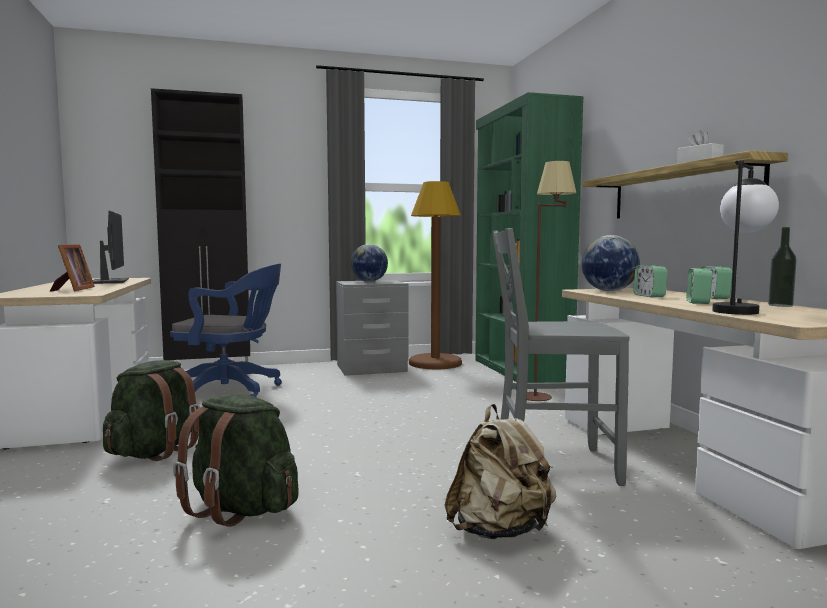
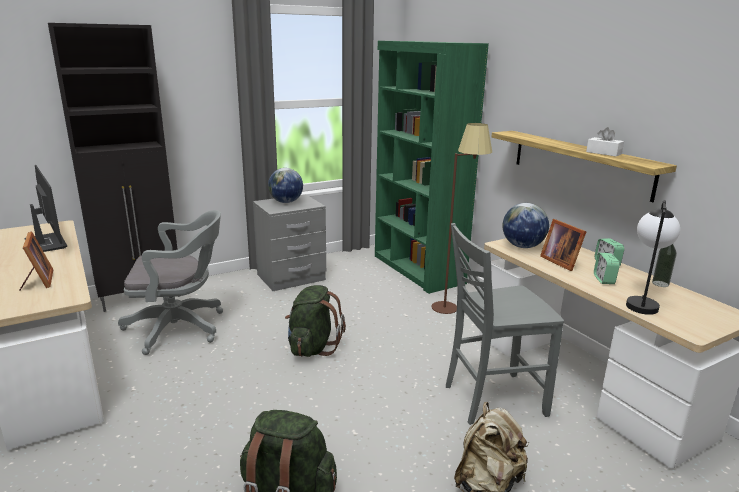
camera: 15 degrees left, 15 degrees up
green backpack [103,360,200,461] -> green backpack moved to [285,285,346,357]
blue office chair [170,263,282,398] -> grey office chair [118,210,223,355]
brown floor lamp [409,181,462,369] -> none
alarm clock [633,266,668,297] -> picture frame [540,219,587,271]

